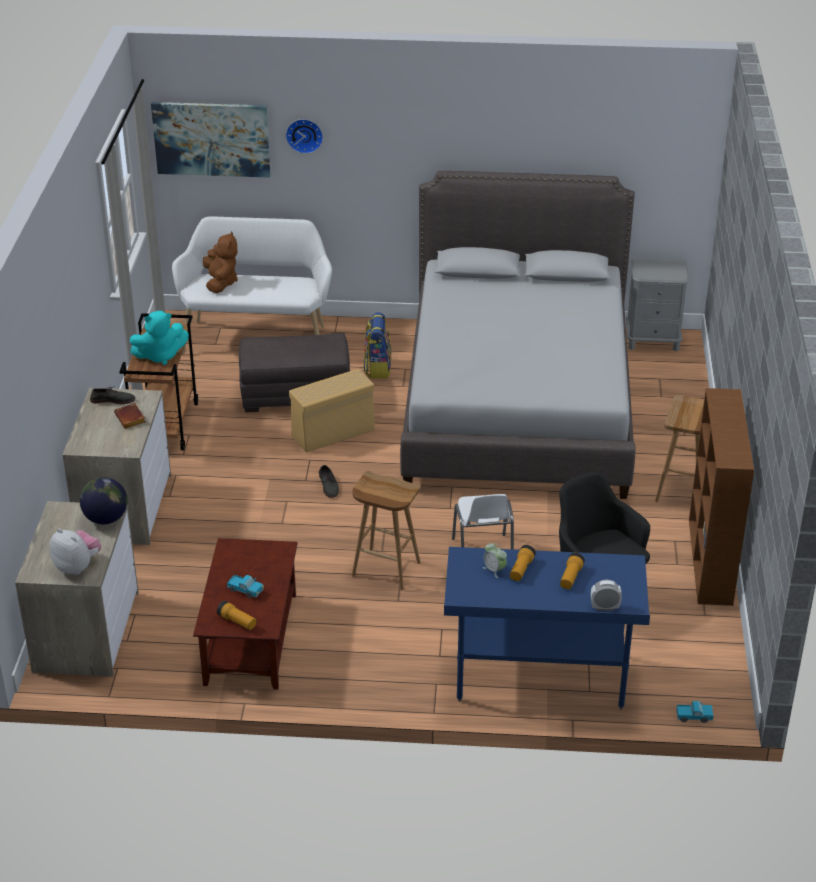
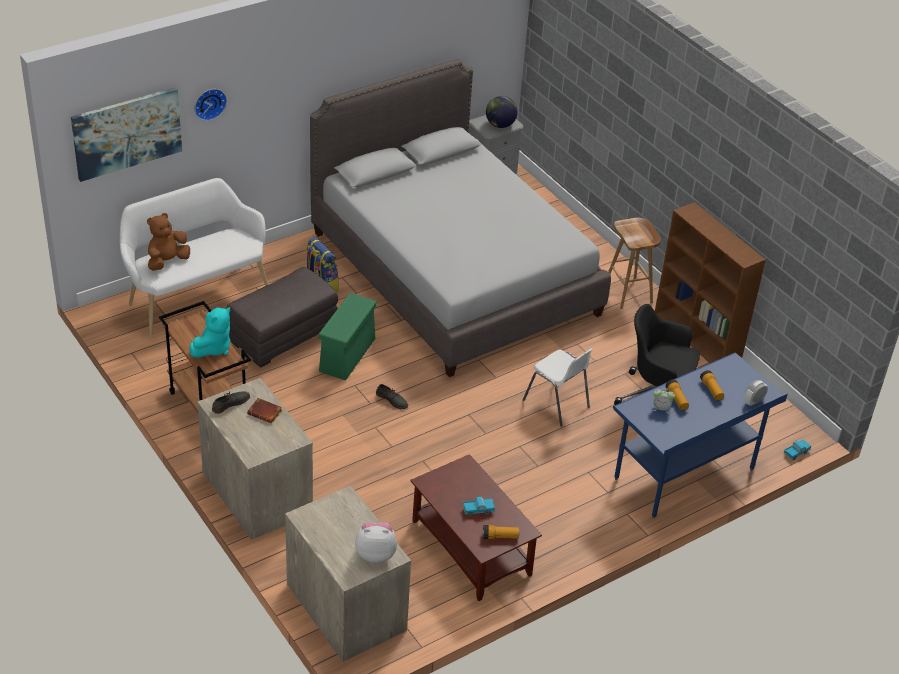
camera: 40 degrees left, 5 degrees up
globe [80,477,128,524] -> globe moved to [486,96,518,128]
brown plush toy [203,231,238,293] -> brown plush toy turned 90 degrees counterclockwise [147,213,190,271]
beige storage box [289,369,375,453] -> green storage box [319,293,377,380]
brown stool [352,471,421,590] -> none

